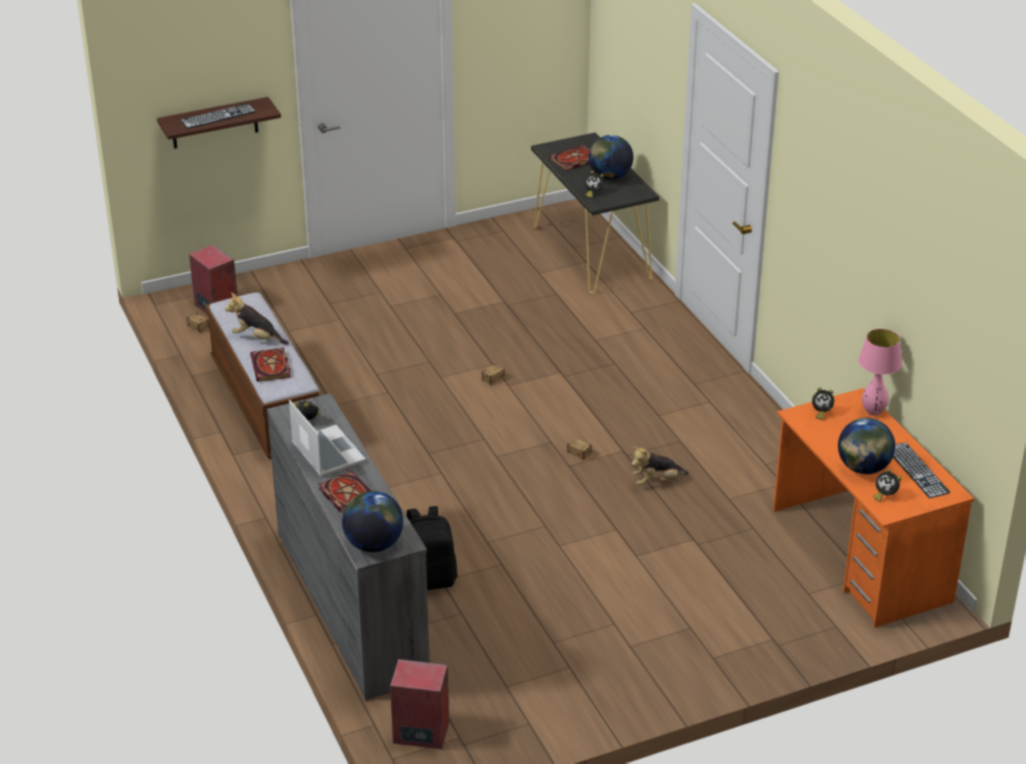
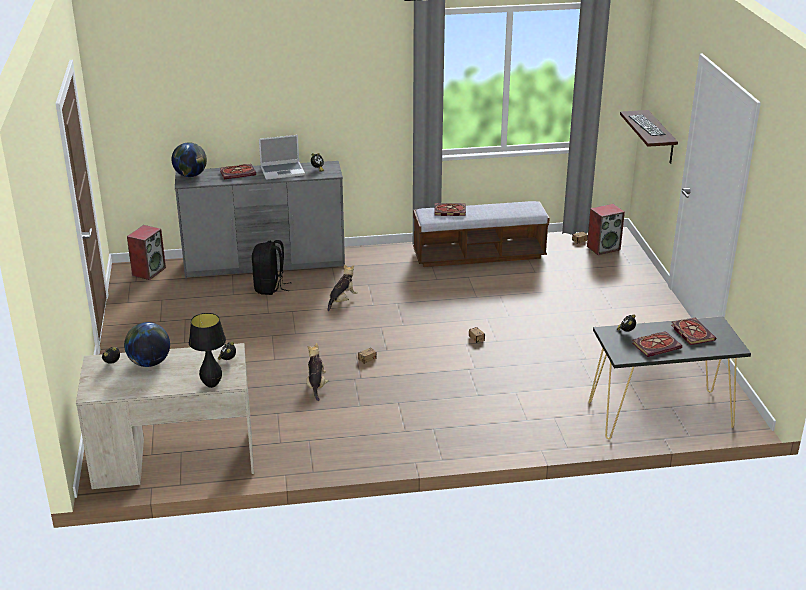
camera: 105 degrees right, 5 degrees down
plush toy [225,293,289,345] -> plush toy moved to [328,265,357,311]
globe [589,135,633,180] -> book [632,331,682,357]
orange desk [773,388,974,628] -> beige desk [76,343,254,489]
pink table lamp [858,329,902,416] -> black table lamp [189,313,226,388]
keyboard [893,442,951,498] -> none

